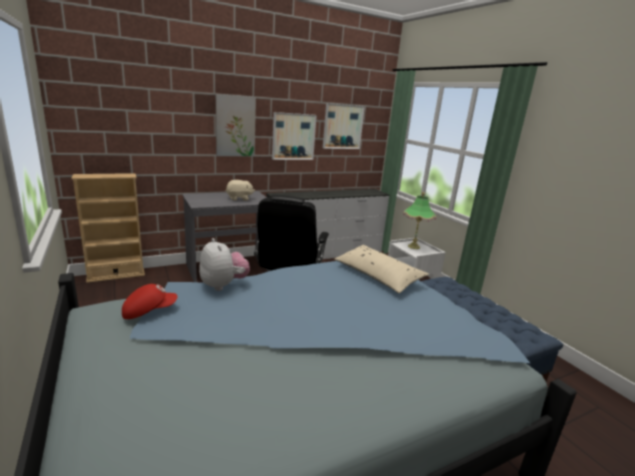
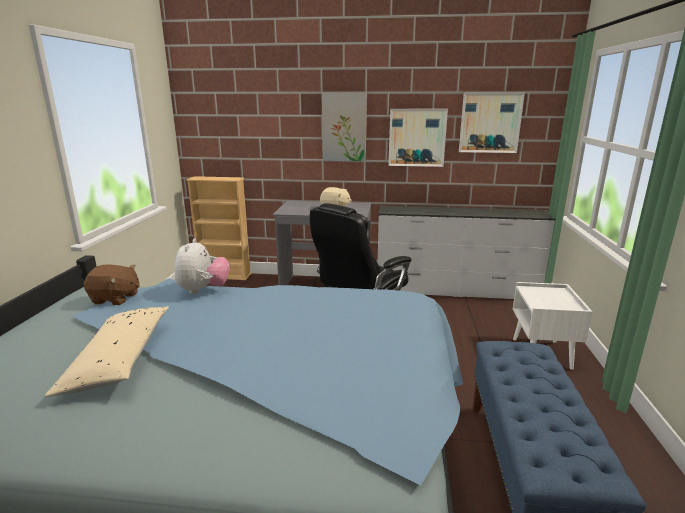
camera: 35 degrees right, 0 degrees up
red cap [122,284,178,319] -> brown plush toy [84,264,140,305]
beige pillow [334,245,429,293] -> beige pillow moved to [45,306,169,397]
table lamp [403,192,436,249] -> none

